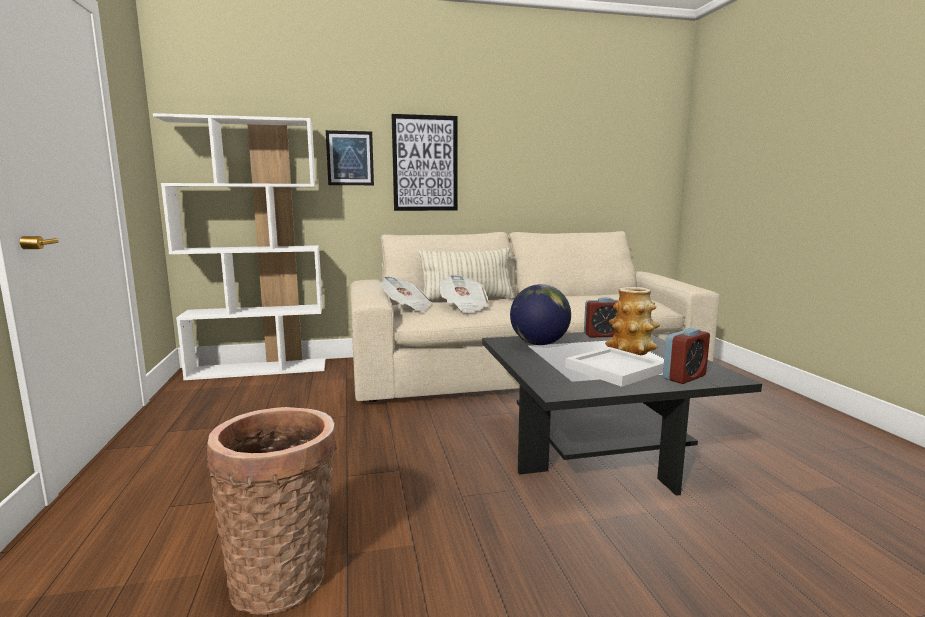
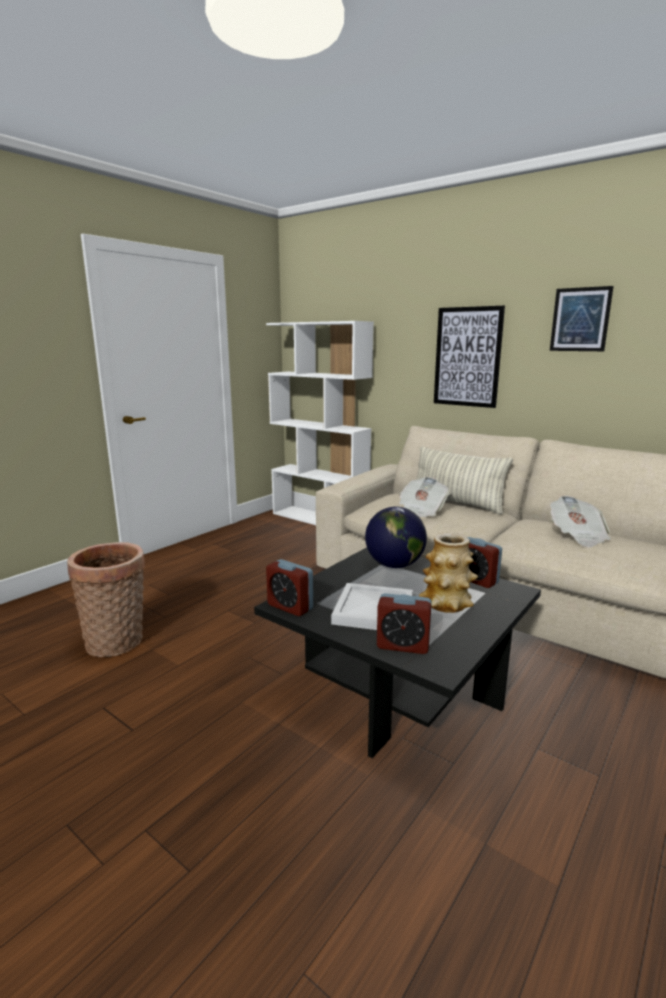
camera: 50 degrees right, 5 degrees up
picture [326,130,374,185] -> picture moved to [550,286,614,351]
newspaper [380,276,433,312] -> newspaper moved to [550,495,611,548]
none -> alarm clock [266,559,313,616]

